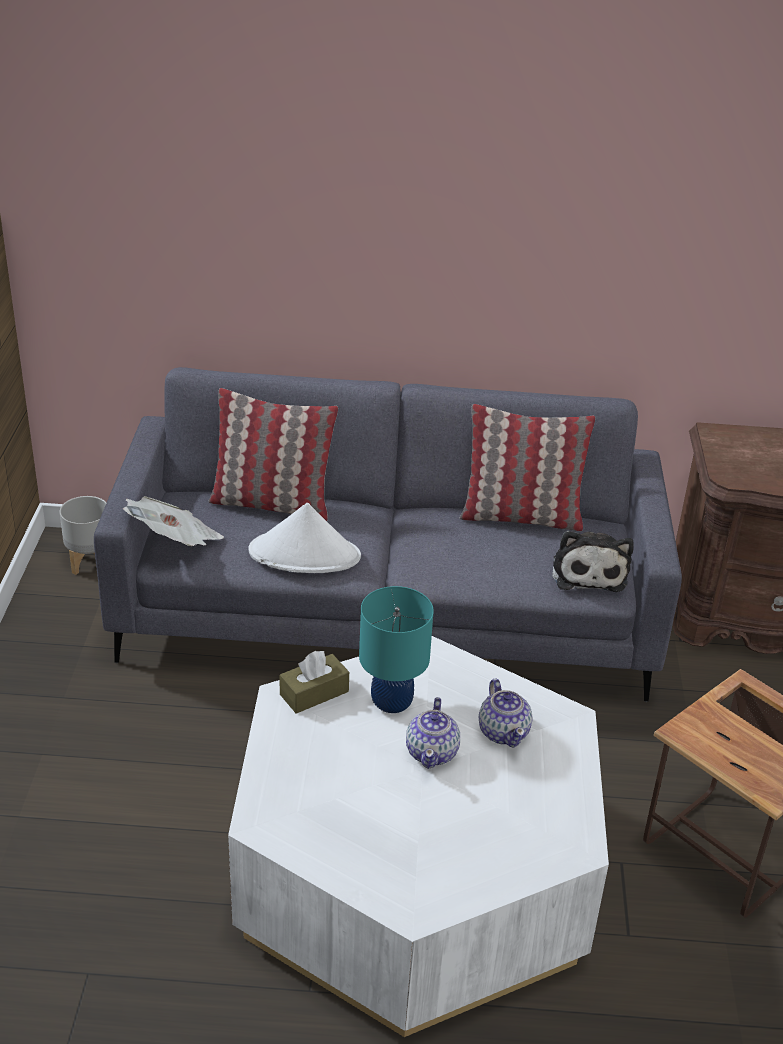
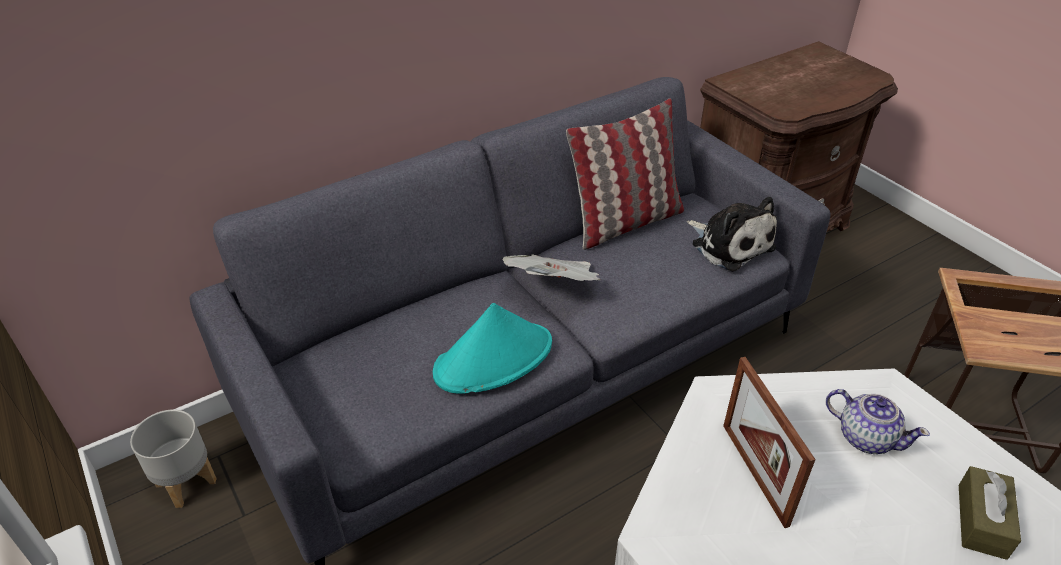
camera: 35 degrees left, 5 degrees up
newspaper [123,496,224,546] -> newspaper moved to [503,254,600,281]
pillow [208,388,338,521] -> none
white hat [249,503,361,573] -> turquoise hat [433,303,552,394]
brown tissue box [280,651,349,714] -> brown tissue box moved to [959,466,1021,560]
turquoise table lamp [359,586,434,713] -> picture frame [723,357,816,528]
teapot [406,697,460,769] -> none

